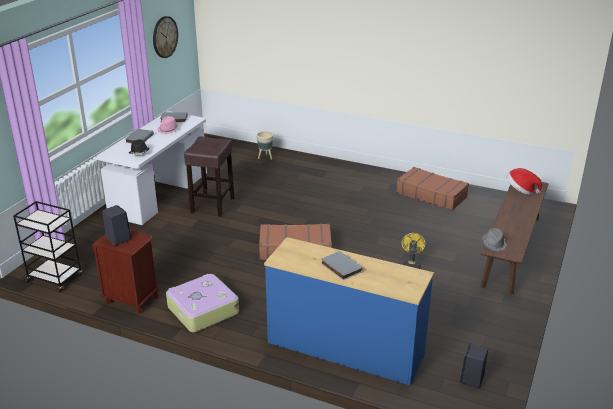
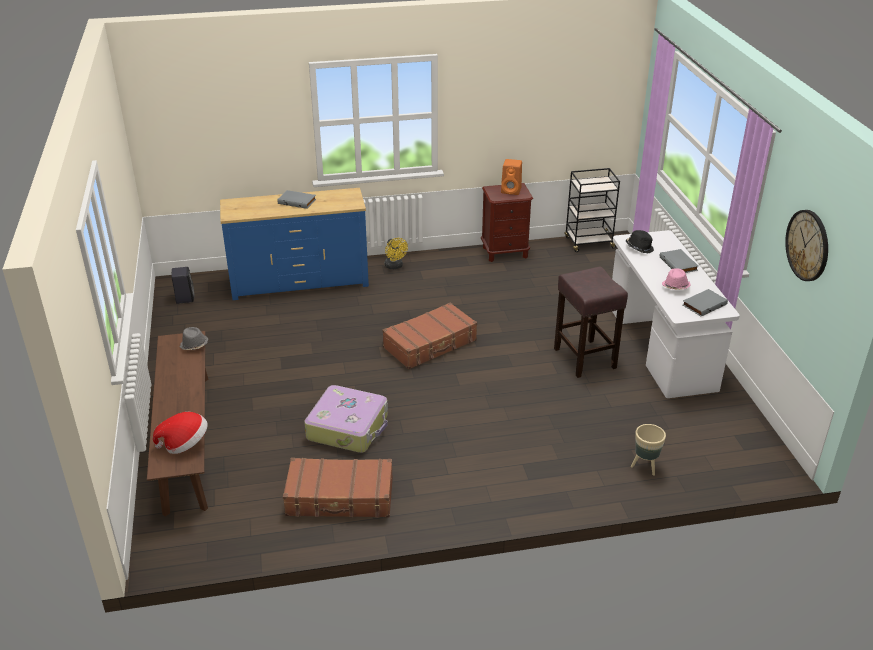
camera: 145 degrees right, 5 degrees up
black speaker [102,205,131,246] -> orange speaker [501,159,522,195]
suitcase [166,274,239,332] -> suitcase moved to [304,385,388,453]
yellow fan [402,233,425,269] -> yellow fan moved to [385,238,408,269]

